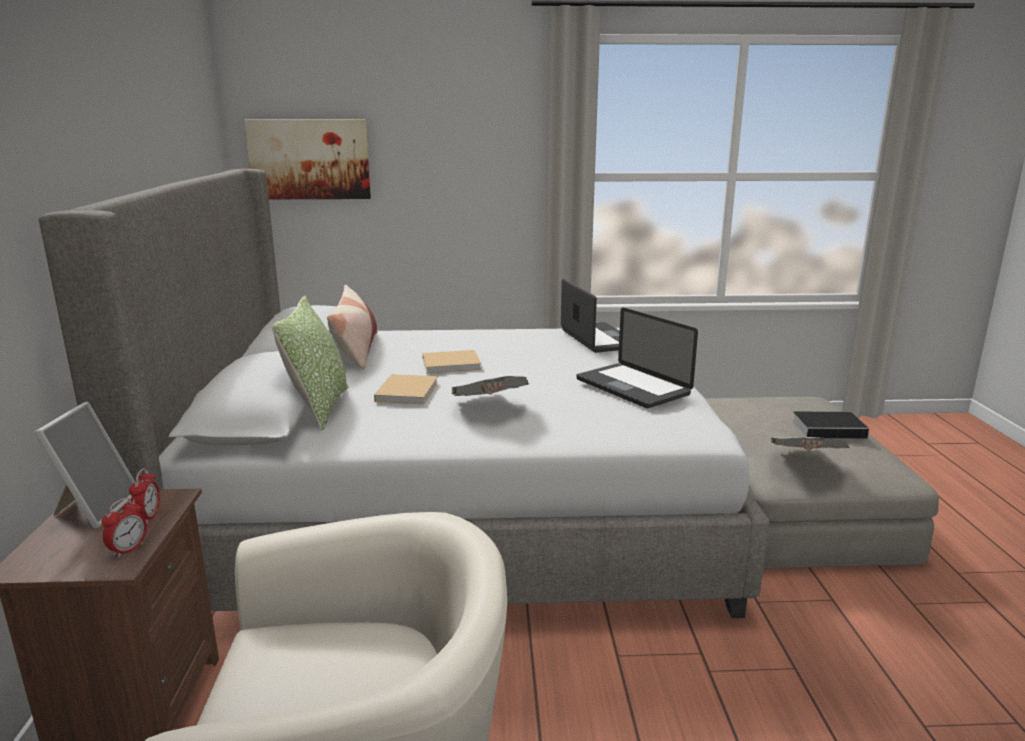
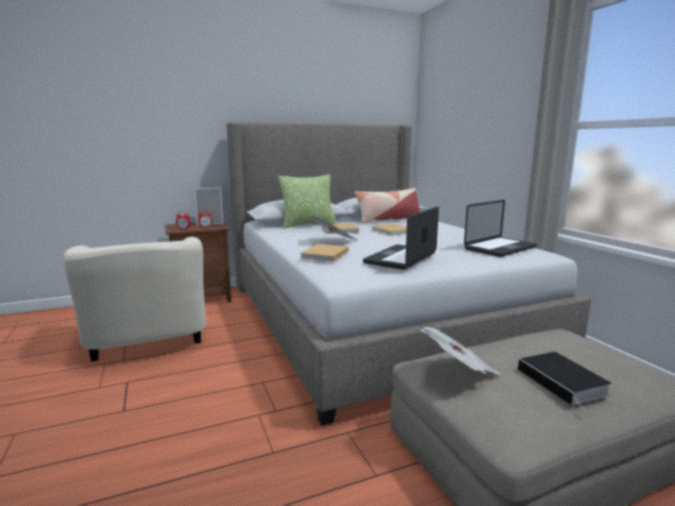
camera: 70 degrees right, 5 degrees down
picture [244,119,371,199] -> none
none -> beige book [300,244,348,262]

